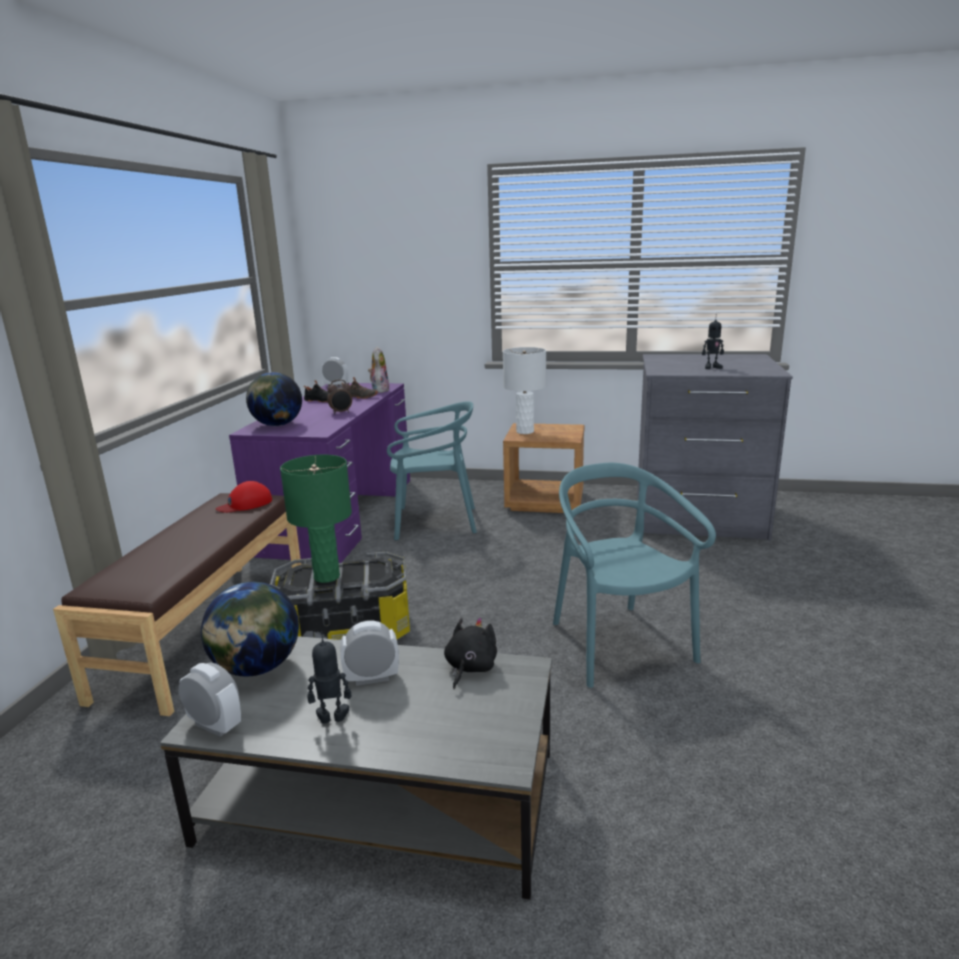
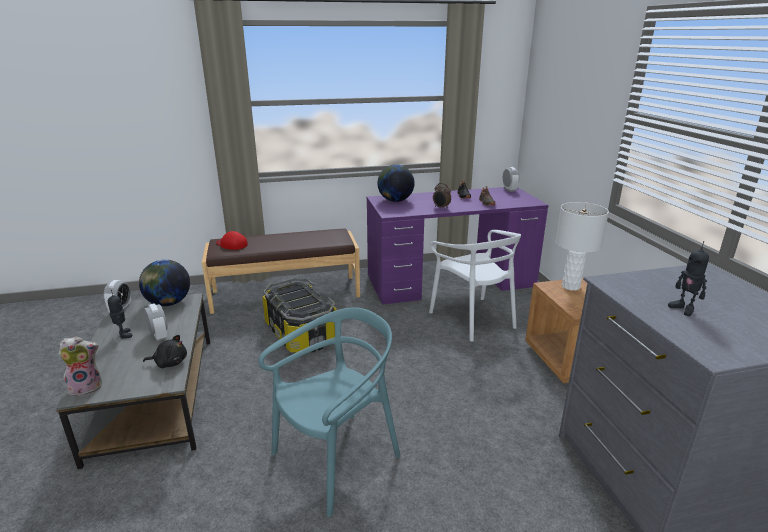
camera: 65 degrees right, 5 degrees up
red cap [216,481,272,513] -> red cap moved to [216,231,248,250]
green table lamp [280,455,352,583] -> none
plush toy [368,346,389,393] -> plush toy moved to [59,336,102,396]
turquoise chair [387,401,477,540] -> white chair [429,230,521,342]

